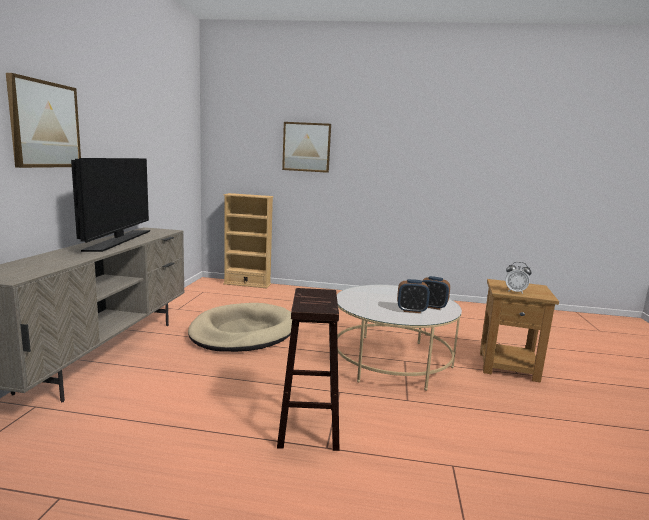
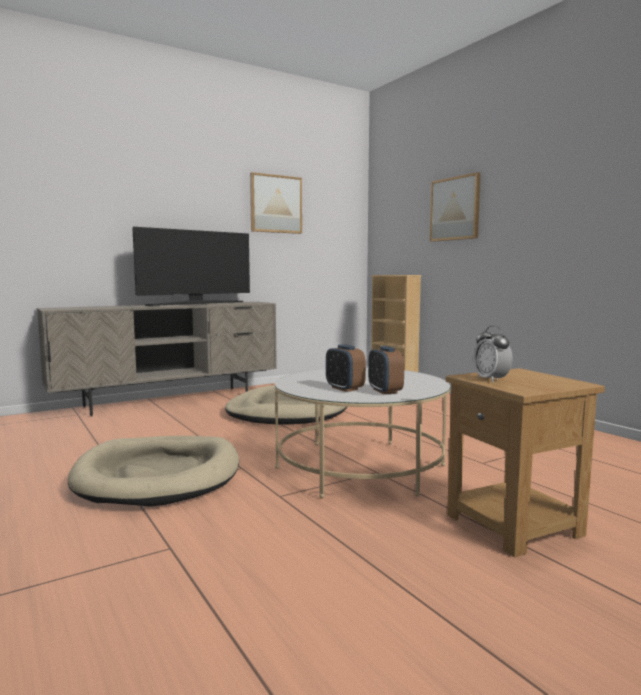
camera: 50 degrees right, 5 degrees down
picture [6,73,81,168] -> picture moved to [250,172,302,234]
brown stool [277,288,339,451] -> beige dog bed [68,436,239,507]

